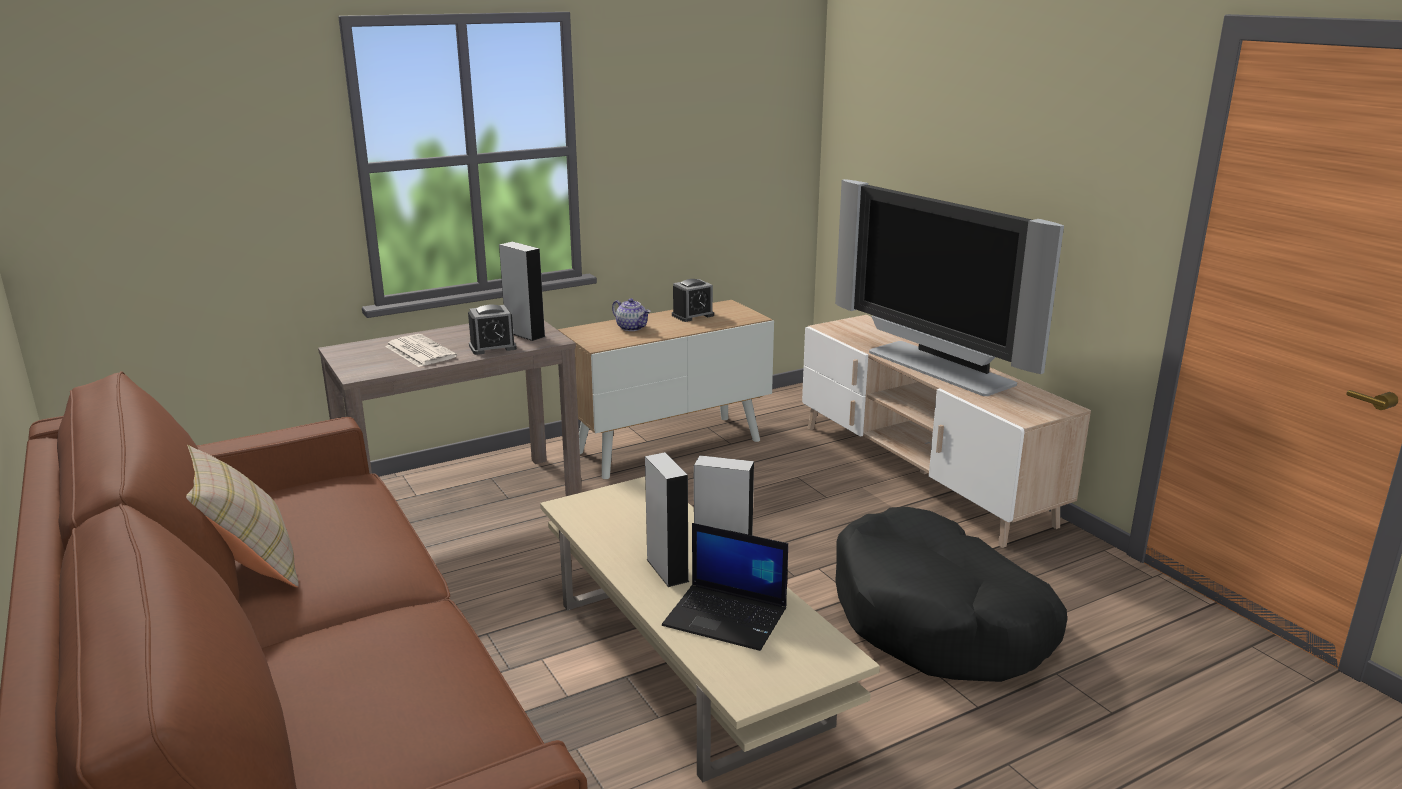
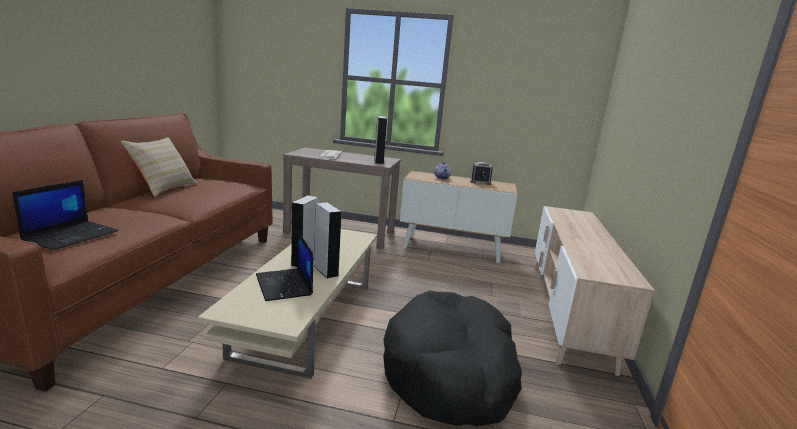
camera: 40 degrees right, 5 degrees down
alarm clock [468,305,517,355] -> none
television [835,179,1064,396] -> none
none -> laptop [12,180,119,250]

